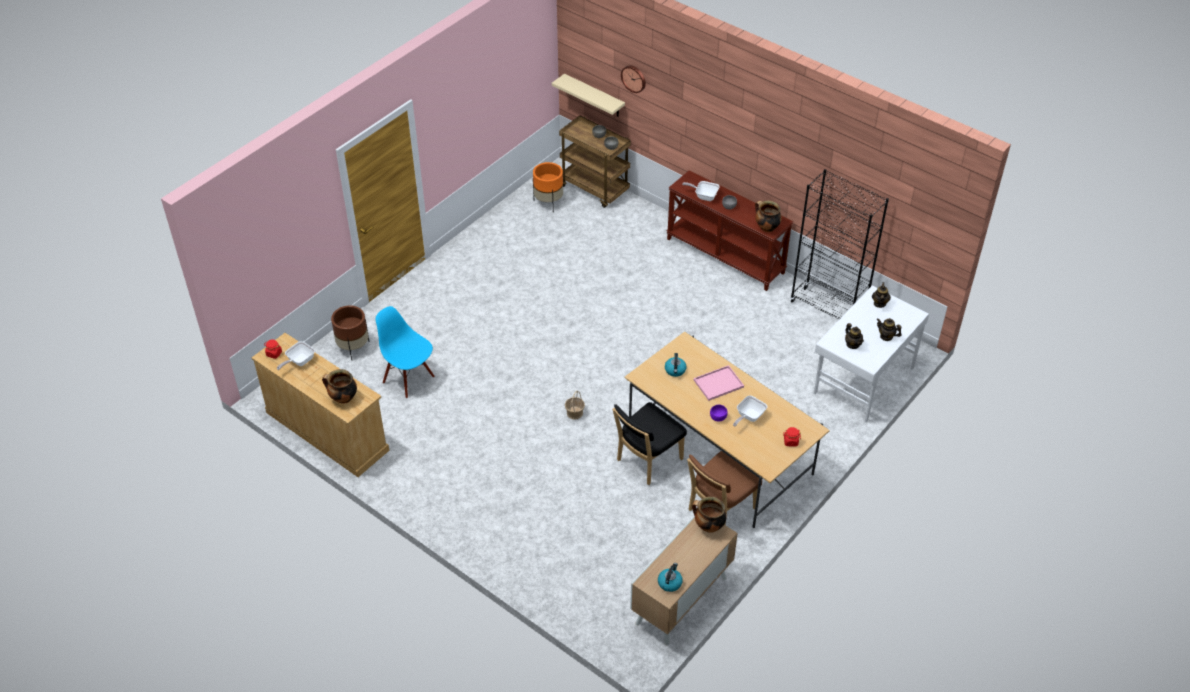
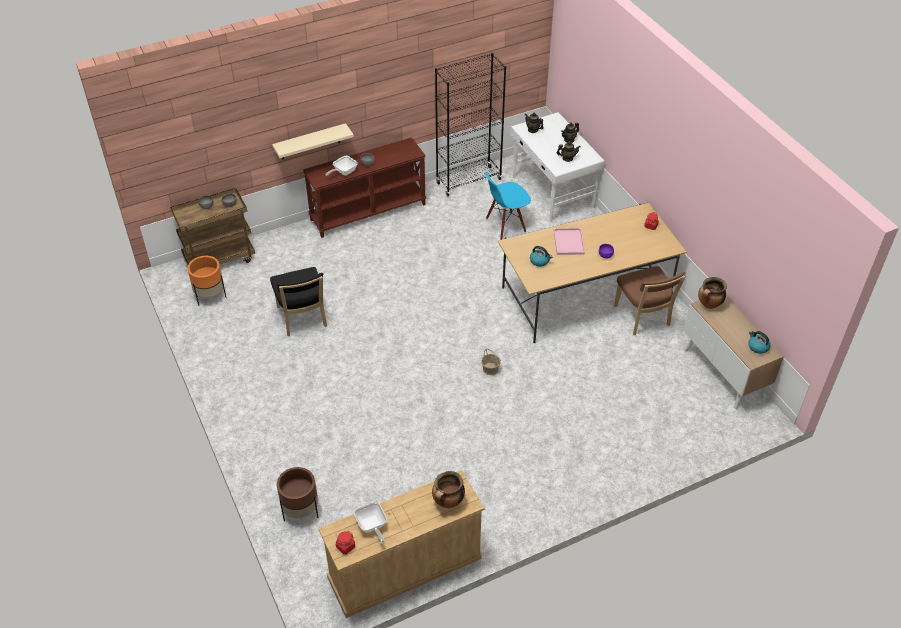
camera: 65 degrees left, 0 degrees up
blue chair [376,306,435,398] -> blue chair moved to [485,172,531,240]
beige shelf [552,74,625,117] -> beige shelf moved to [272,123,354,160]
black chair [612,402,687,485] -> black chair moved to [270,267,327,336]
wall clock [621,65,646,93] -> none
frying pan [733,396,767,427] -> none
cooking pot [755,201,782,232] -> none

